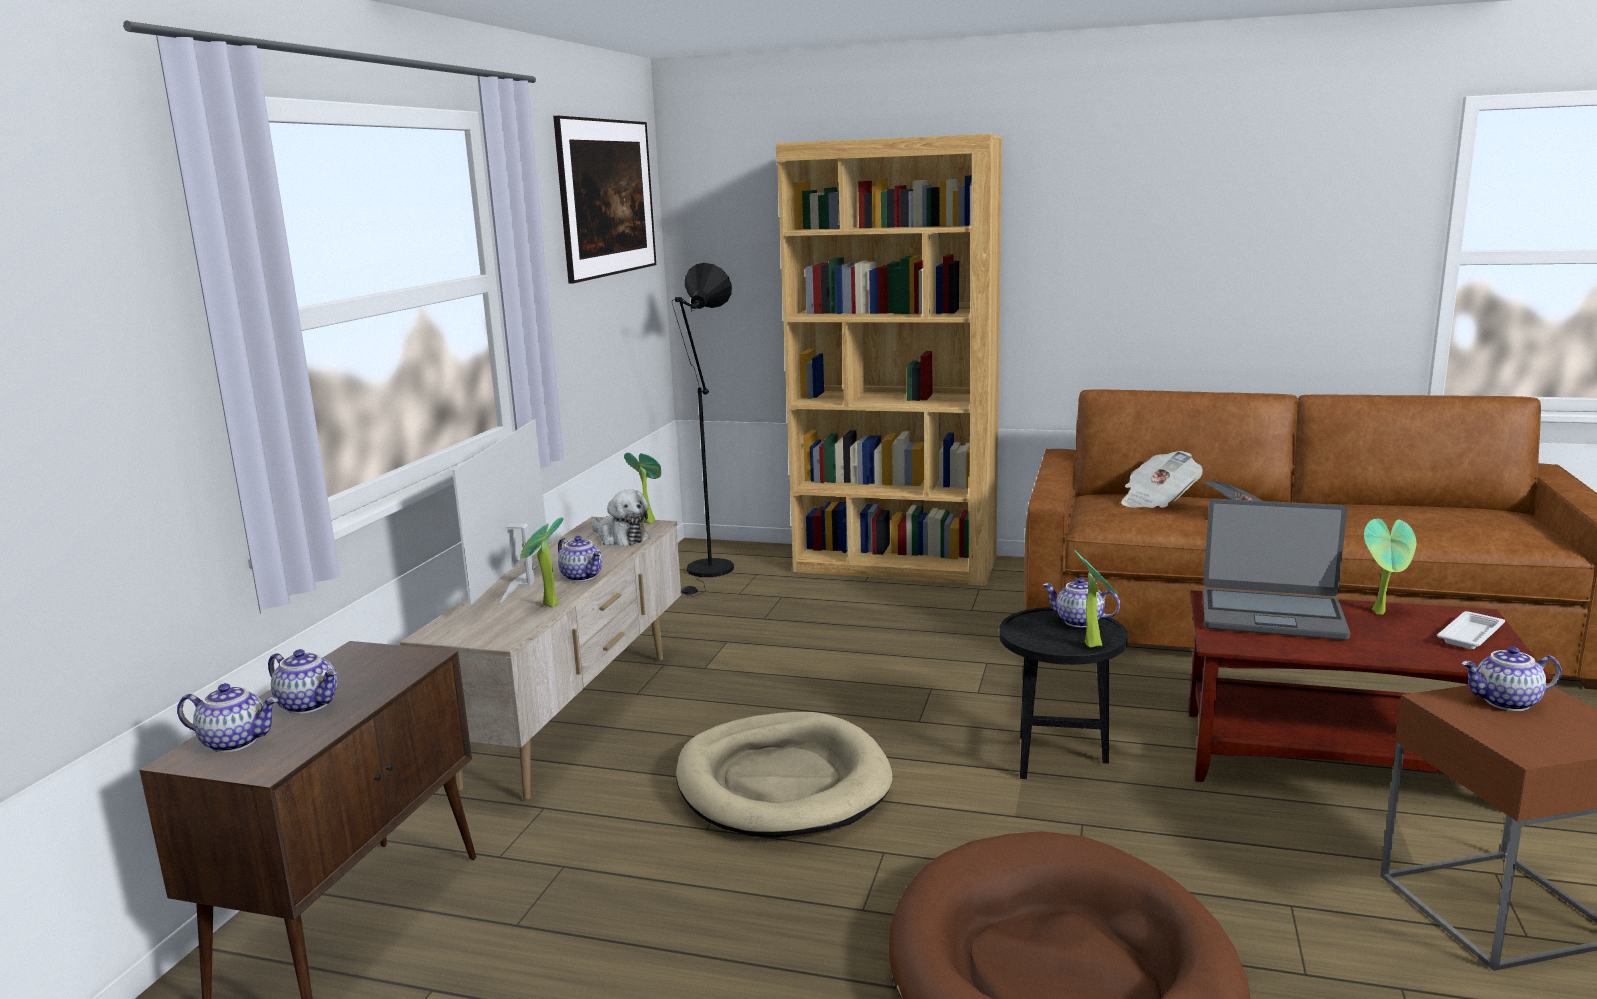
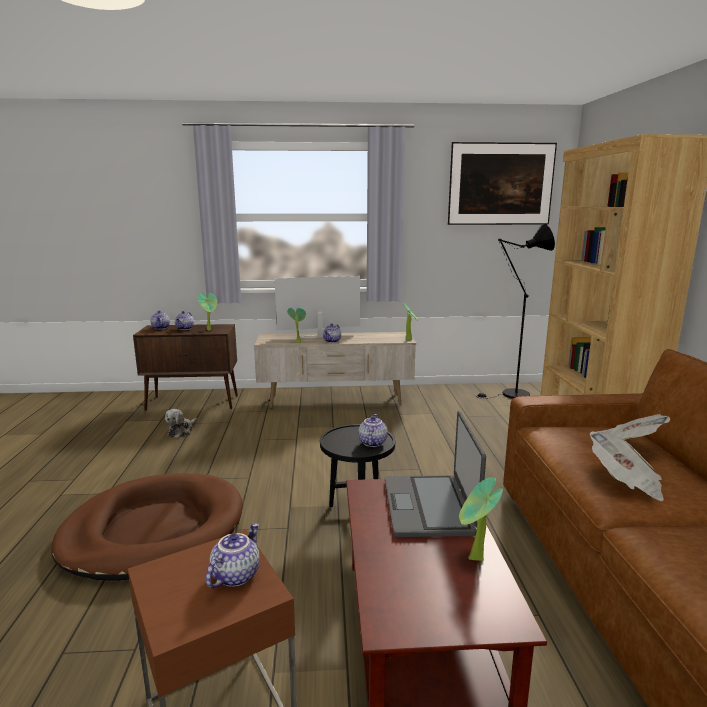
camera: 70 degrees right, 0 degrees up
plush toy [591,489,650,546] -> plush toy moved to [165,409,197,438]
beige dog bed [676,712,893,838] -> none
potted plant [1074,550,1118,647] -> potted plant moved to [198,293,217,331]
white tray [1437,611,1505,649] -> none
teapot [1461,647,1562,711] -> teapot turned 45 degrees clockwise [206,523,260,588]

